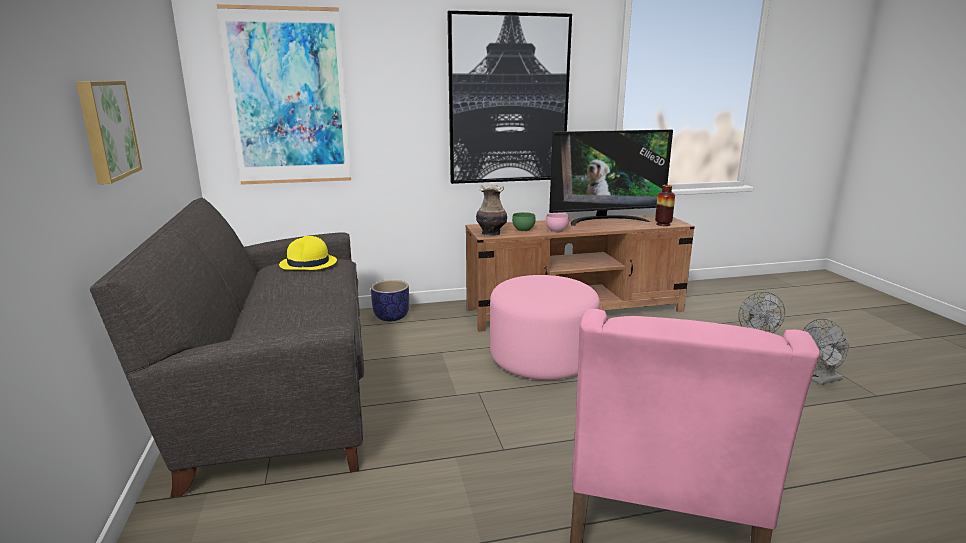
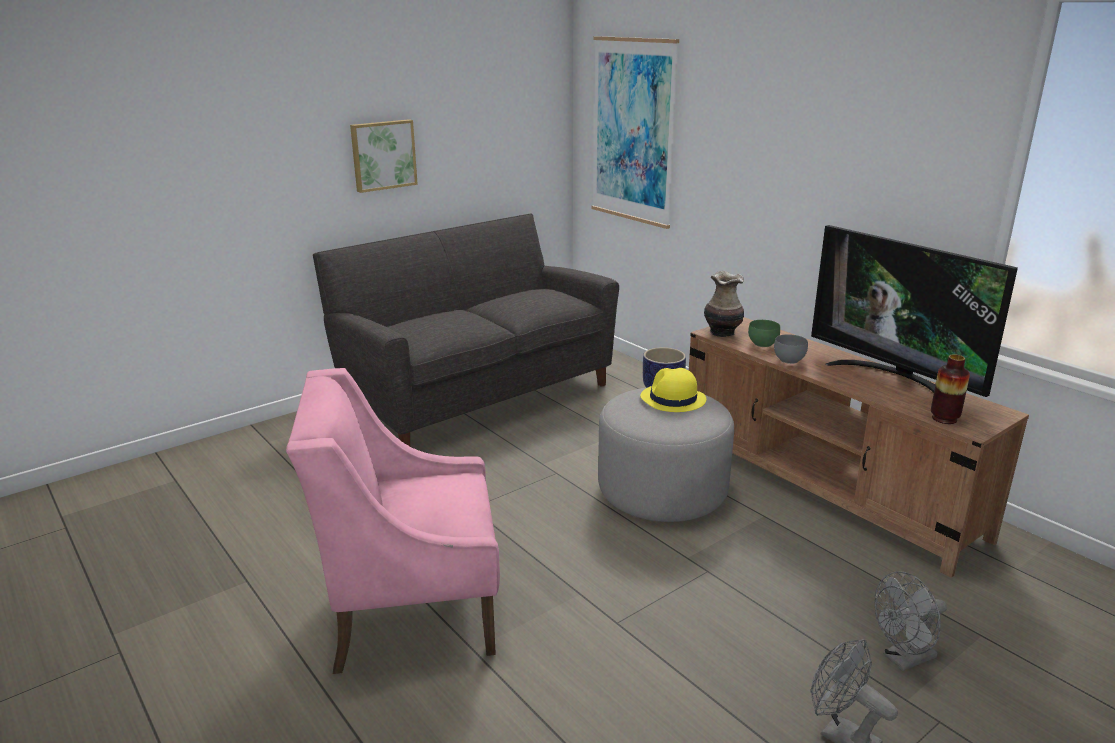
camera: 65 degrees right, 5 degrees up
yellow hat [279,236,337,270] -> yellow hat moved to [640,368,706,412]
picture [447,11,572,184] -> none
pink ottoman [490,275,600,380] -> grey ottoman [598,388,734,522]
pink bowl [546,213,569,232] -> grey bowl [774,334,808,364]

